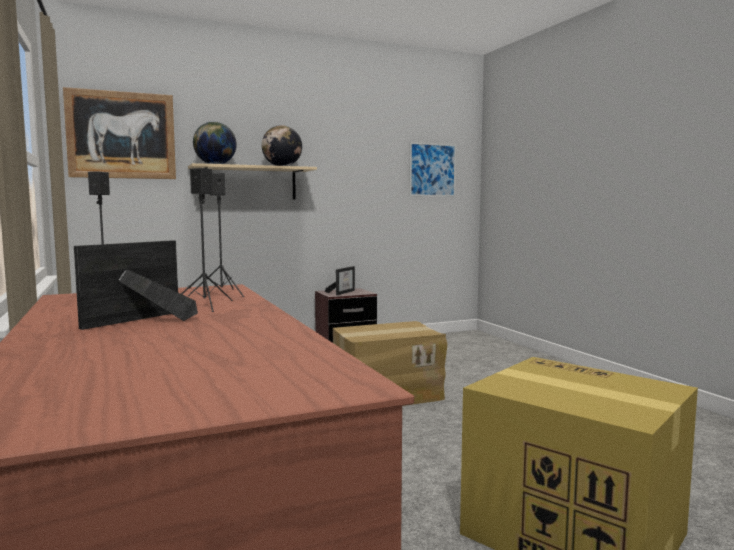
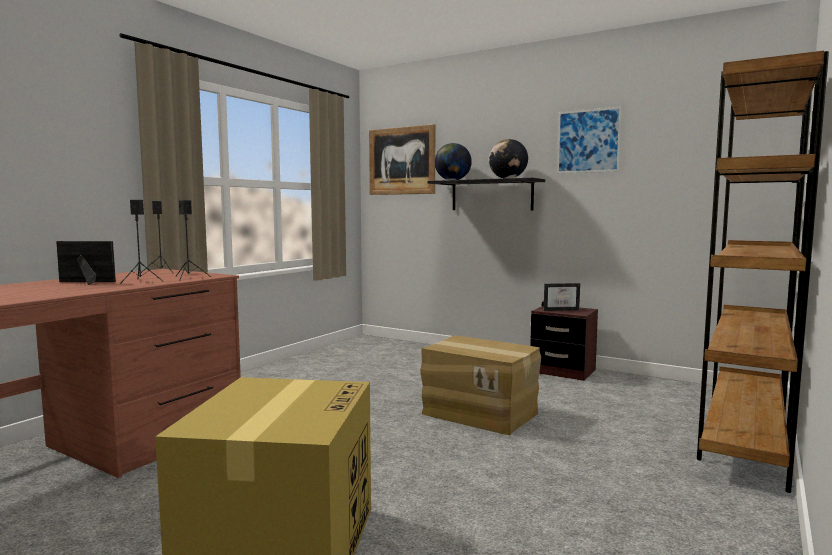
camera: 55 degrees right, 0 degrees up
beige shelf [188,163,317,200] -> black shelf [428,178,545,210]
picture [409,142,456,197] -> picture moved to [557,106,622,174]
none -> brown bookcase [697,51,829,493]

